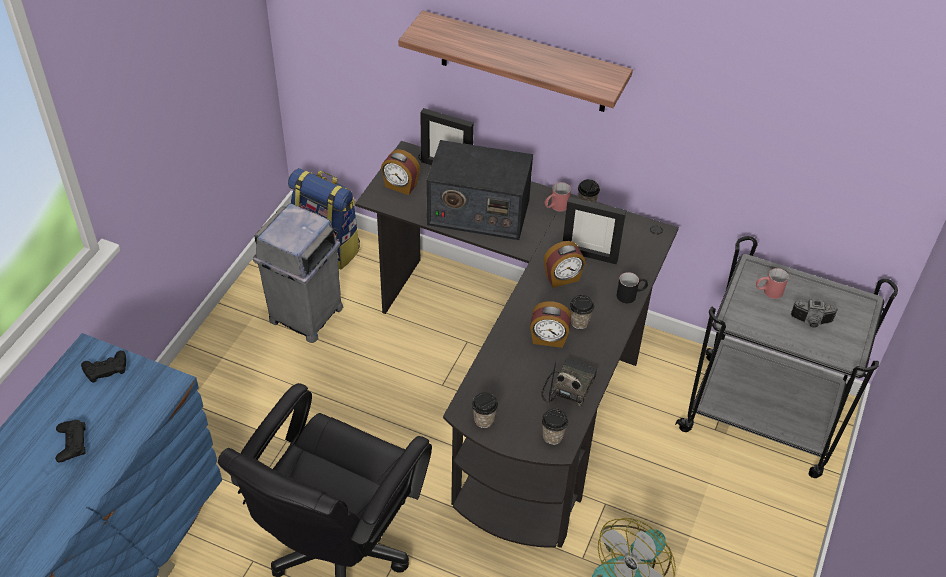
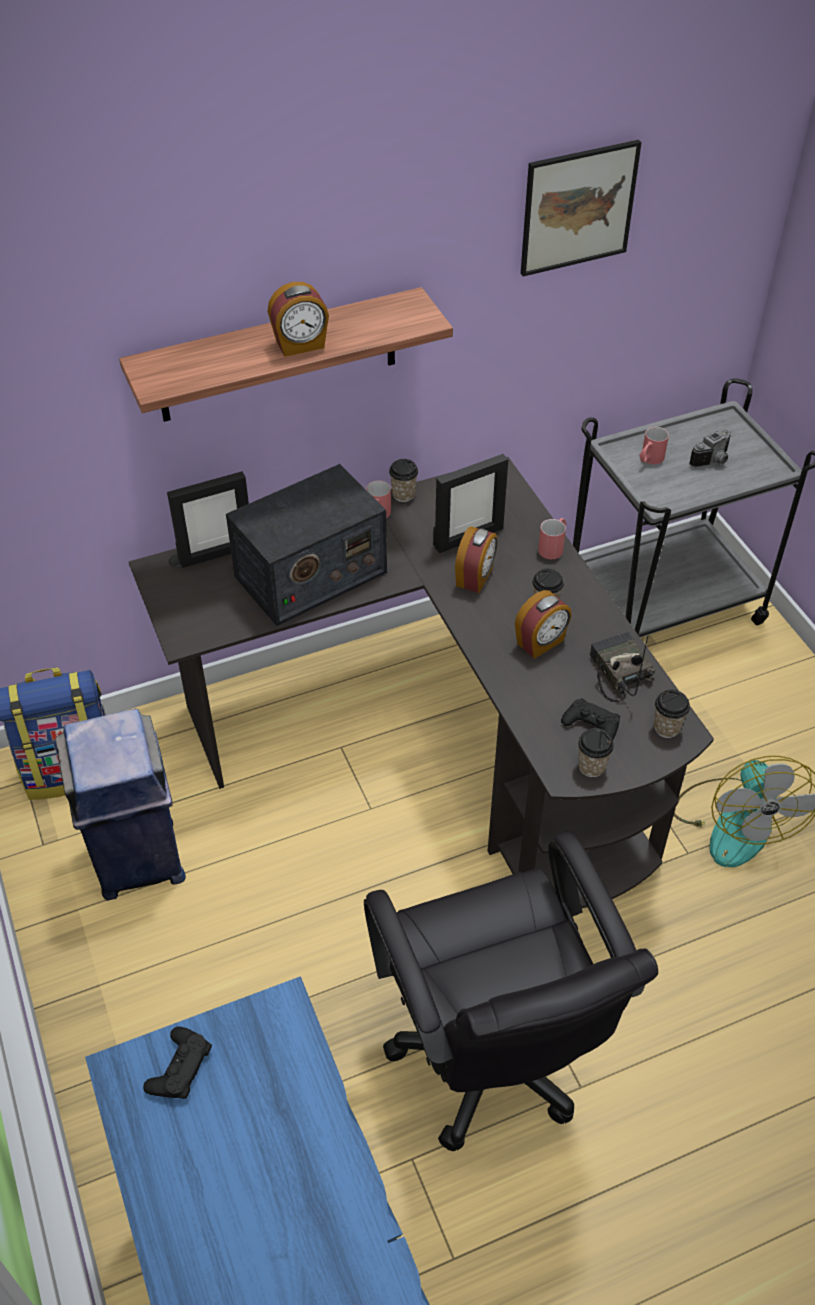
camera: 45 degrees left, 0 degrees up
black game controller [55,420,86,462] -> black game controller moved to [561,698,620,740]
grey trash can [253,203,343,343] -> blue trash can [55,709,186,901]
alarm clock [381,149,420,195] -> alarm clock moved to [268,282,329,357]
black mug [617,272,648,303] -> red mug [538,518,566,559]
none -> picture [521,140,642,276]

